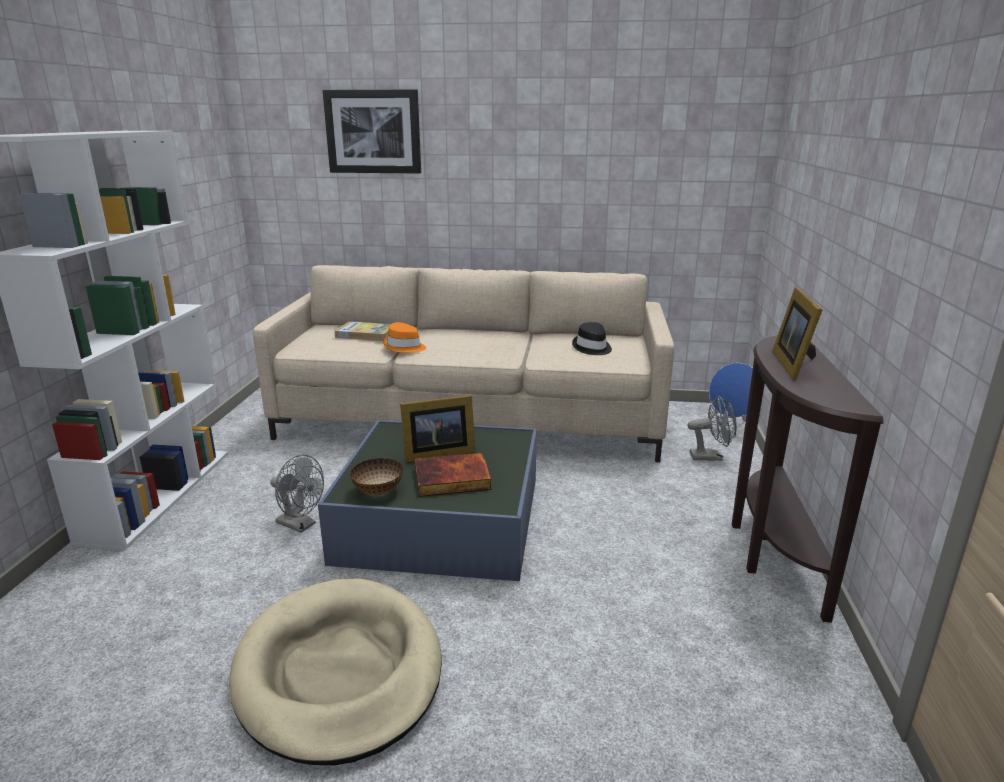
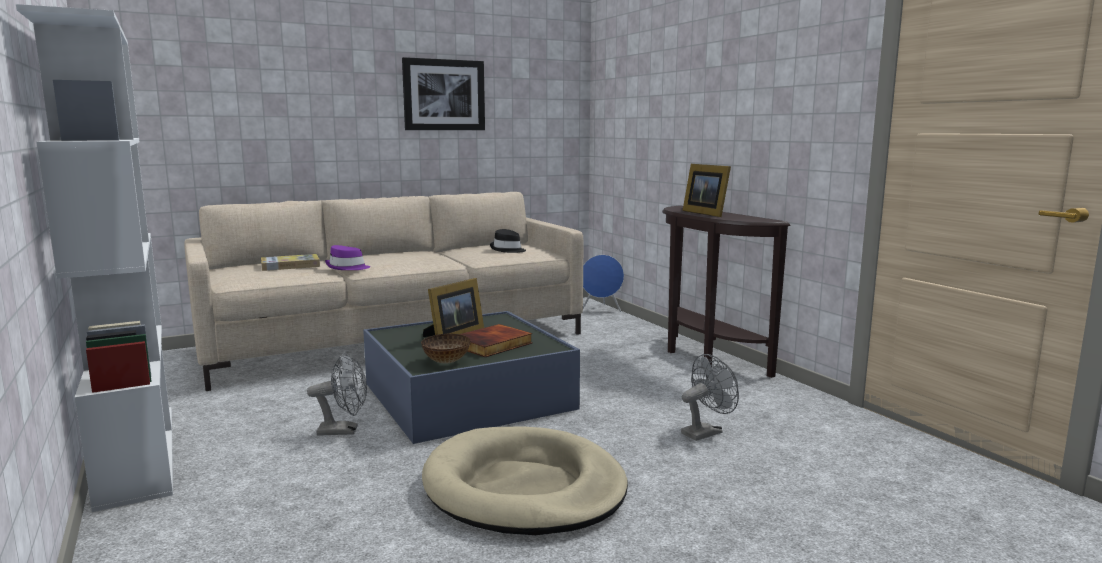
camera: 35 degrees left, 10 degrees down
picture [323,90,421,174] -> picture moved to [402,57,485,130]
orange hat [383,322,426,353] -> purple hat [325,245,370,270]
grey fan [688,396,737,461] -> grey fan moved to [681,354,739,441]

